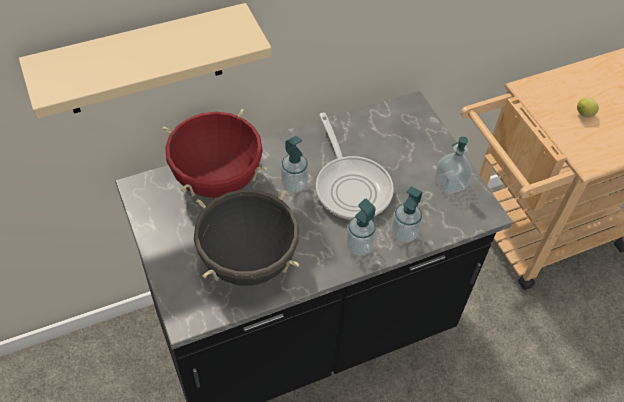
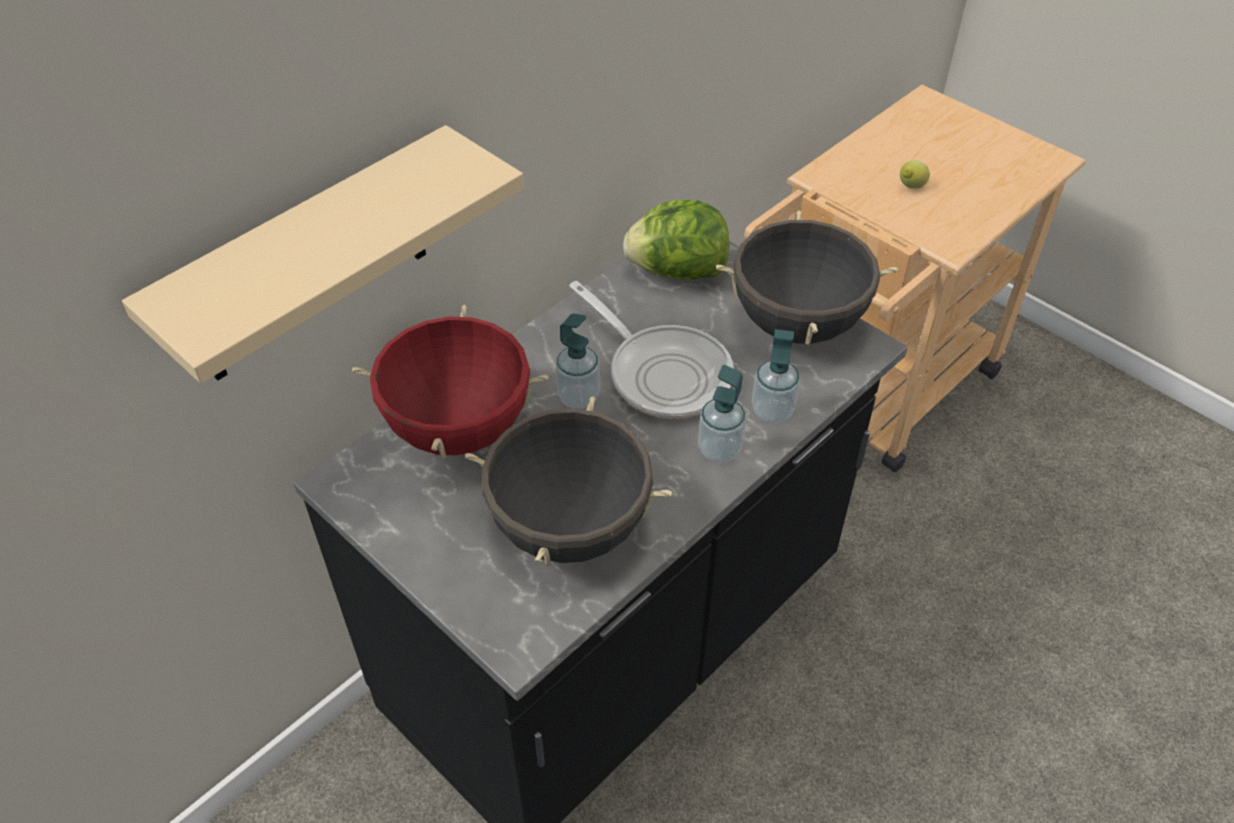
camera: 20 degrees left, 5 degrees down
soap dispenser [435,137,472,194] -> black cooking pot [716,210,898,345]
none -> lettuce [623,200,729,280]

